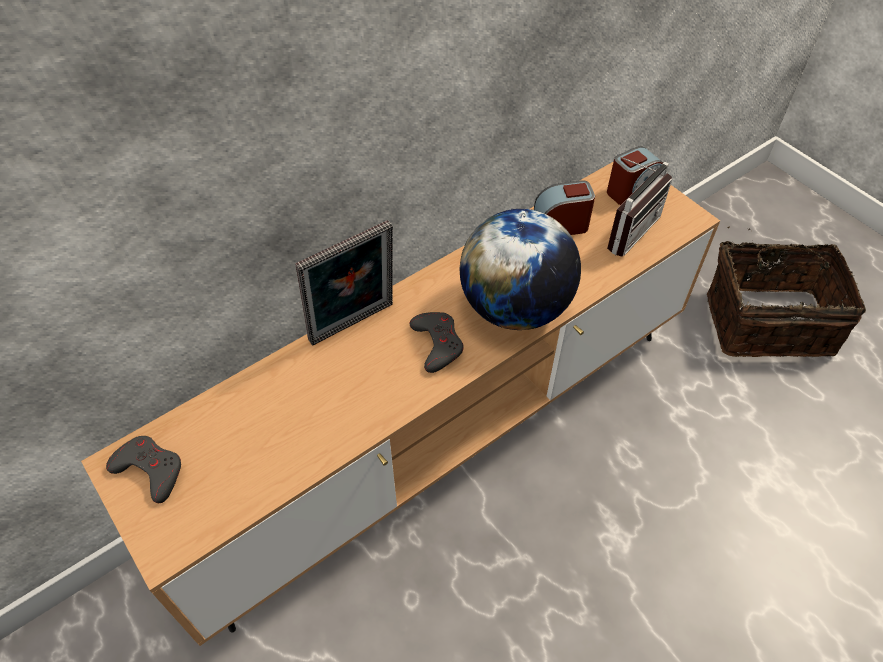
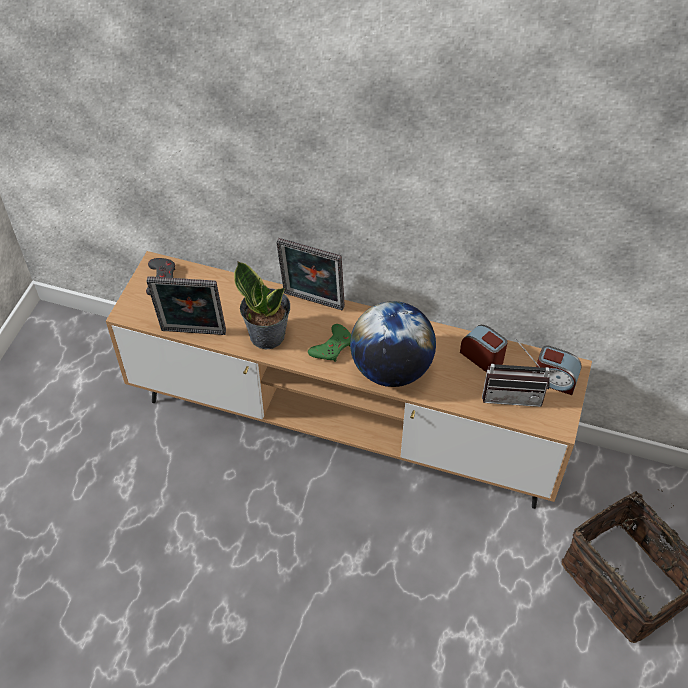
camera: 55 degrees right, 0 degrees up
grey game controller [409,312,463,373] -> green game controller [308,324,351,362]
none -> picture frame [146,276,226,335]
none -> potted plant [234,262,290,350]

